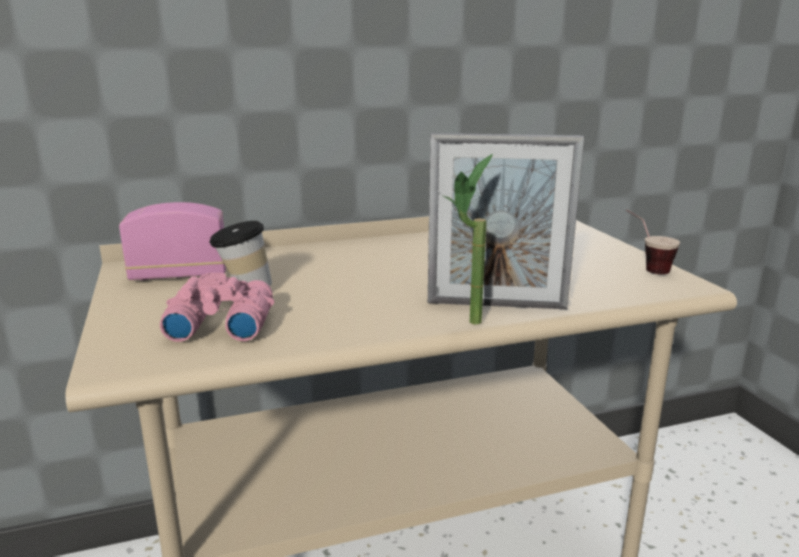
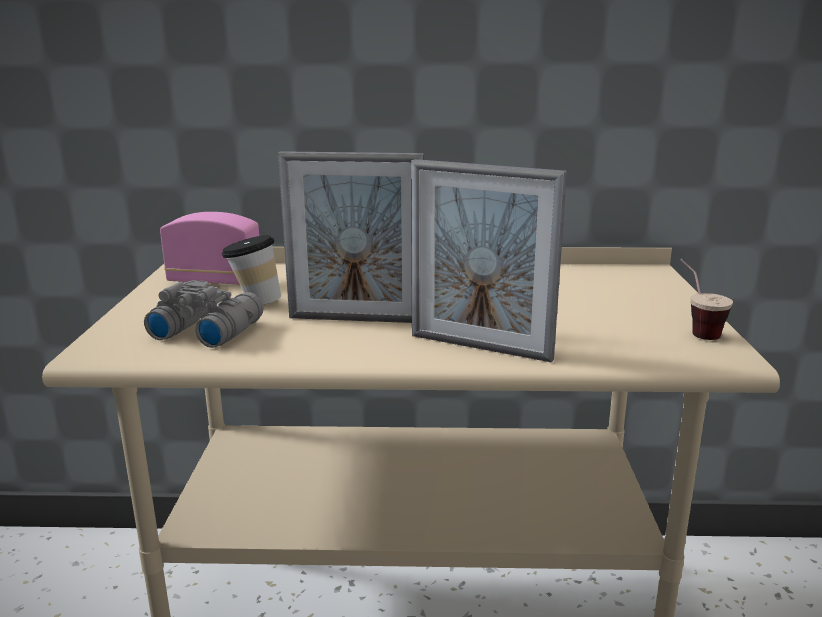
camera: 20 degrees right, 0 degrees up
pink binoculars [160,273,274,342] -> grey binoculars [144,280,263,348]
potted plant [442,154,493,324] -> none
none -> picture frame [278,151,424,323]

